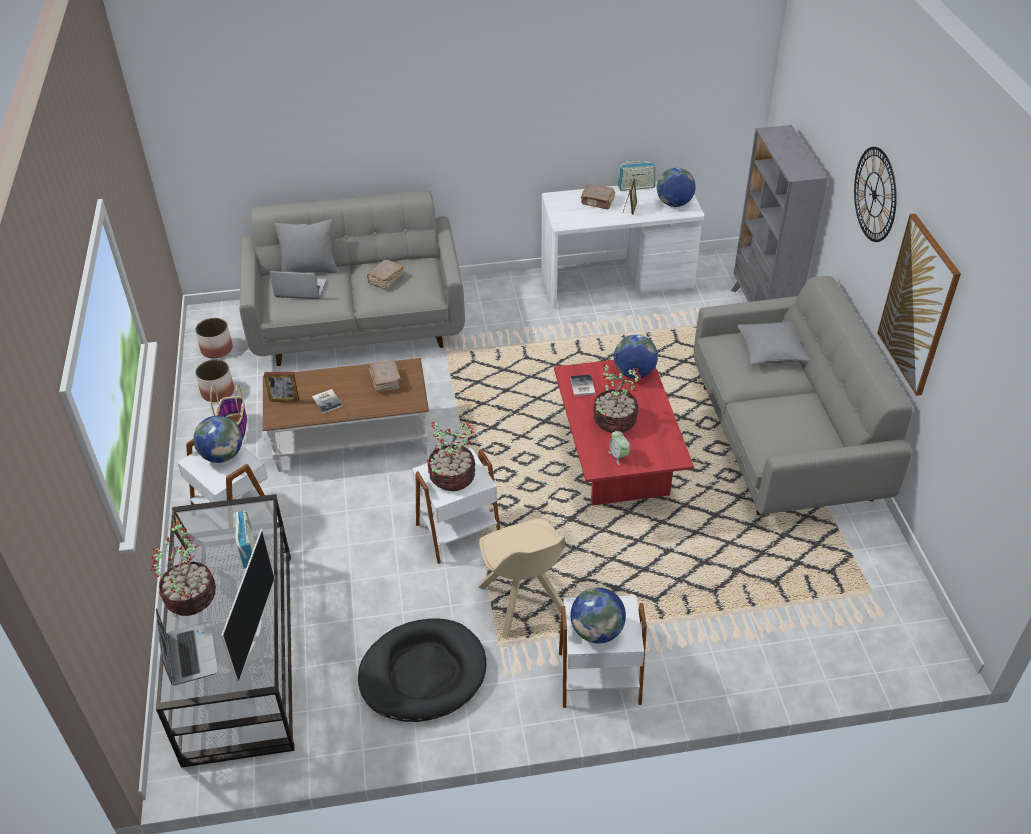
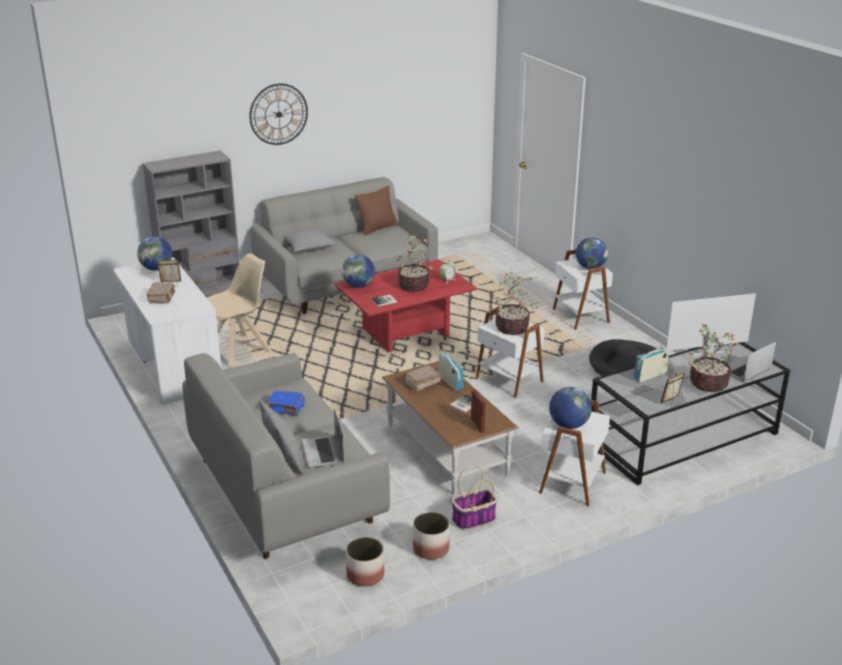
camera: 110 degrees left, 15 degrees down
brown book [367,260,404,290] -> blue book [266,390,305,416]
beige chair [478,519,566,639] -> beige chair moved to [207,253,272,367]
radio [618,161,655,191] -> radio moved to [438,352,464,391]
picture [877,214,961,396] -> none
none -> brown pillow [355,185,398,235]

